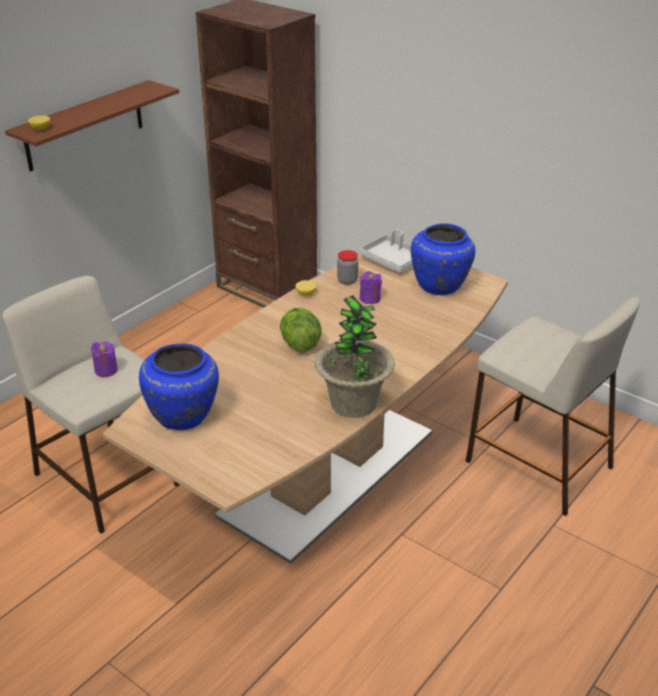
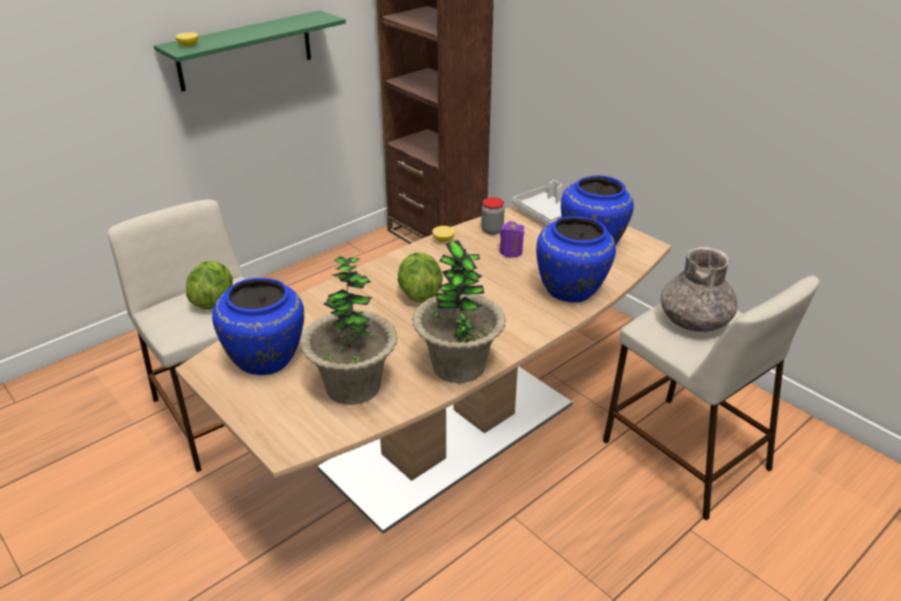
camera: 10 degrees right, 0 degrees up
brown shelf [5,80,179,172] -> green shelf [154,10,346,92]
purple candle [91,341,118,377] -> lettuce [186,261,233,310]
none -> potted plant [300,256,398,405]
none -> blue vase [536,216,616,302]
none -> grey vase [661,247,738,332]

